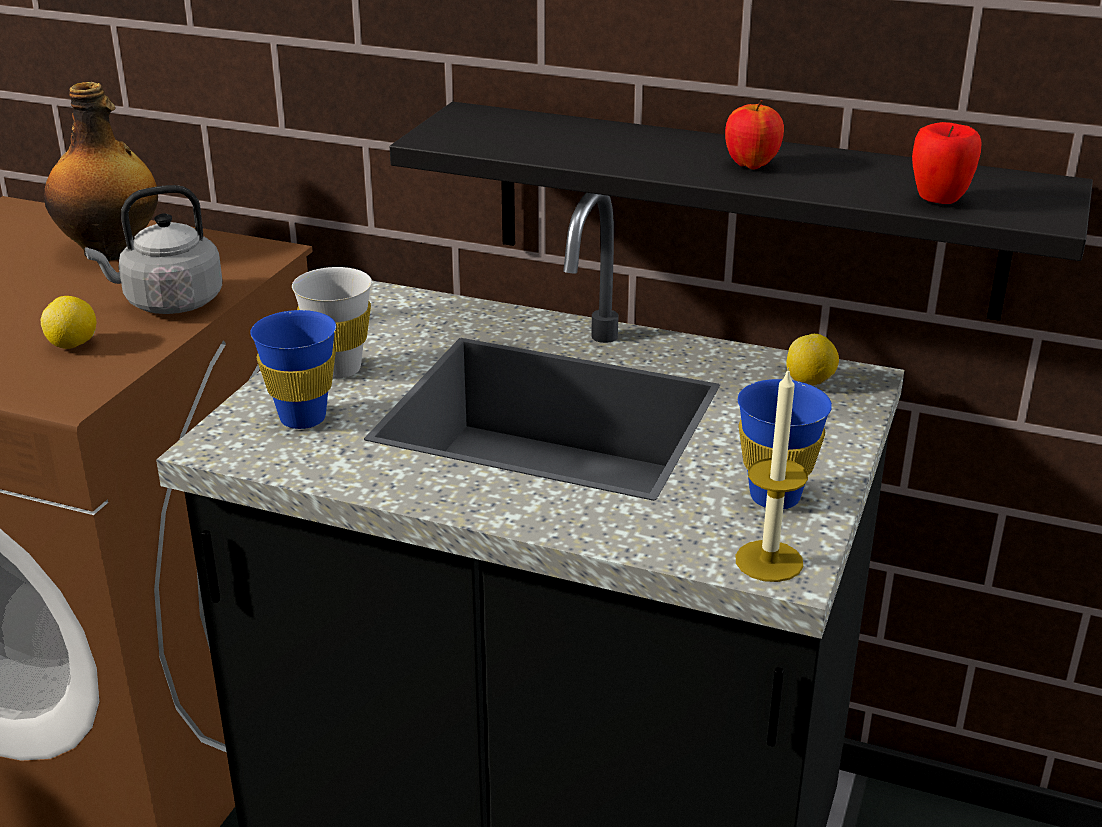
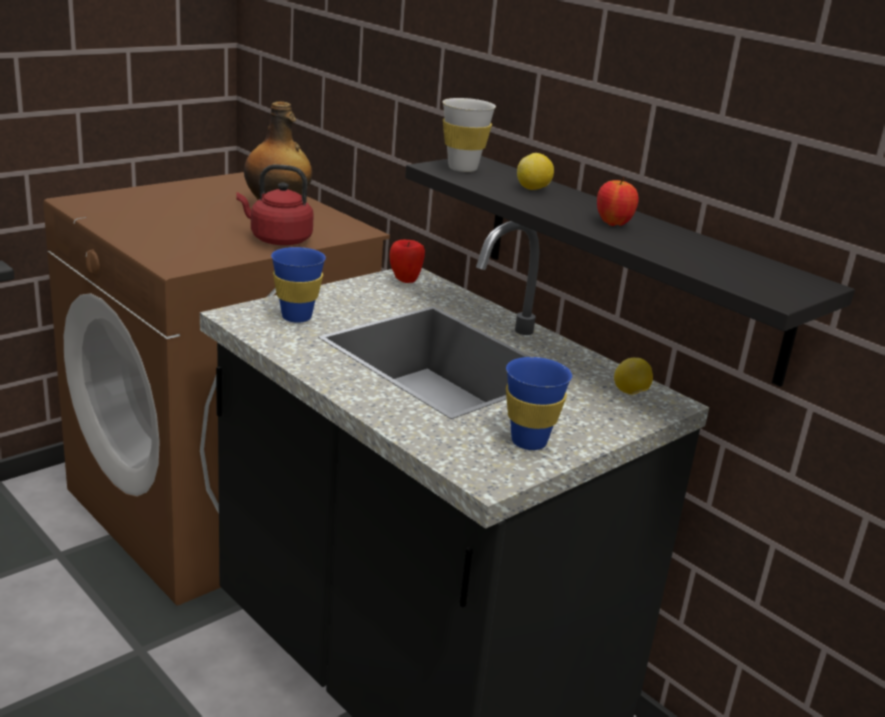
camera: 25 degrees right, 5 degrees down
lemon [41,296,96,349] -> lemon moved to [517,153,554,190]
grey kettle [85,185,222,314] -> red kettle [236,165,314,245]
white cup [292,267,372,378] -> white cup moved to [442,98,496,172]
candle [736,367,808,582] -> none
apple [912,122,982,204] -> apple moved to [389,240,425,283]

